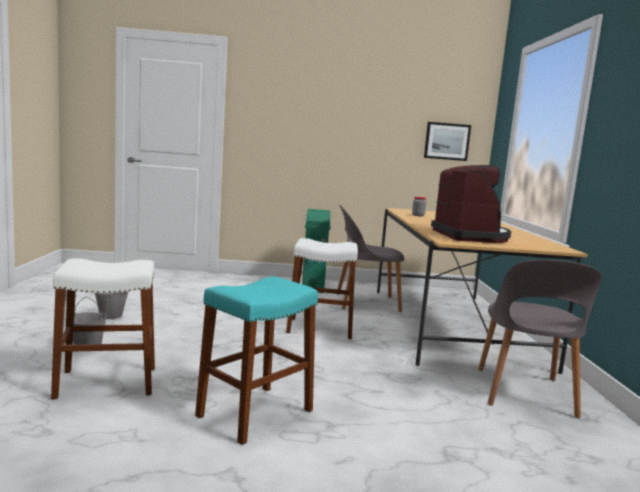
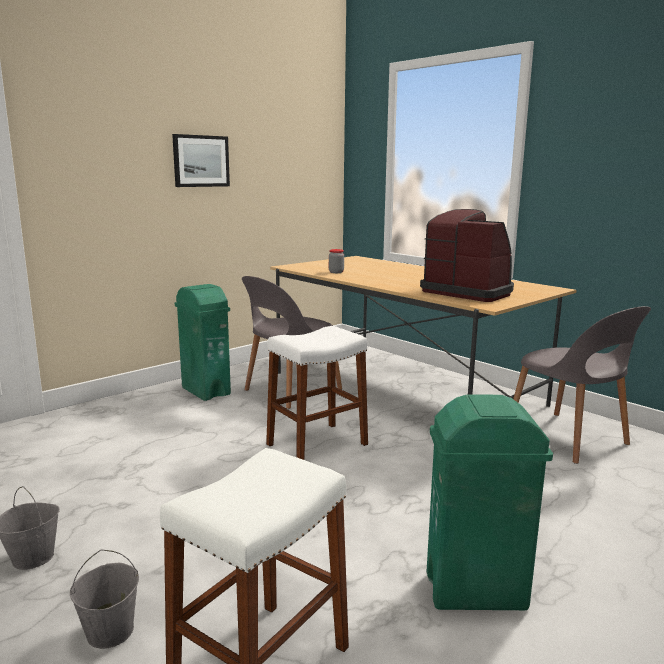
camera: 40 degrees left, 5 degrees up
turquoise stool [195,276,318,445] -> green trash can [427,394,553,610]
picture [424,122,471,161] -> picture moved to [172,134,230,187]

